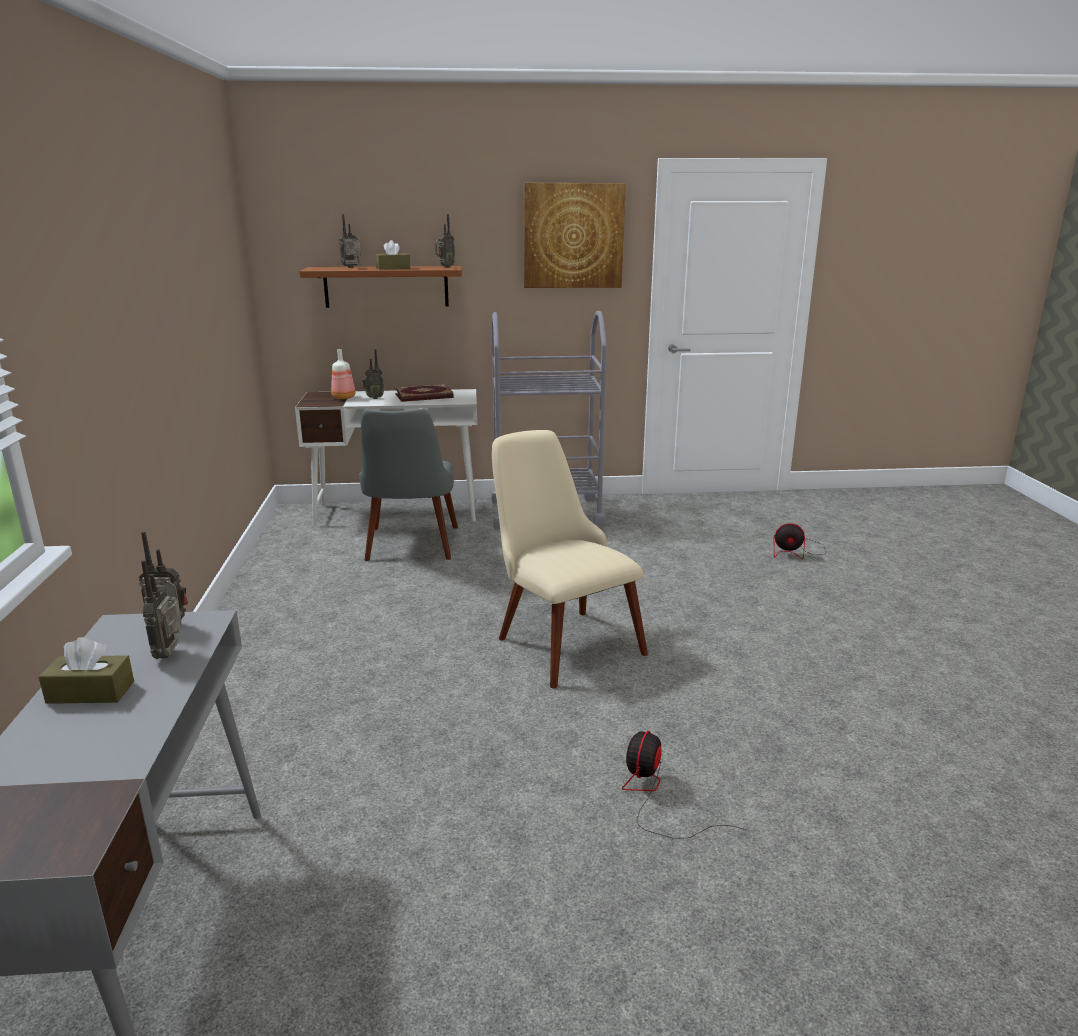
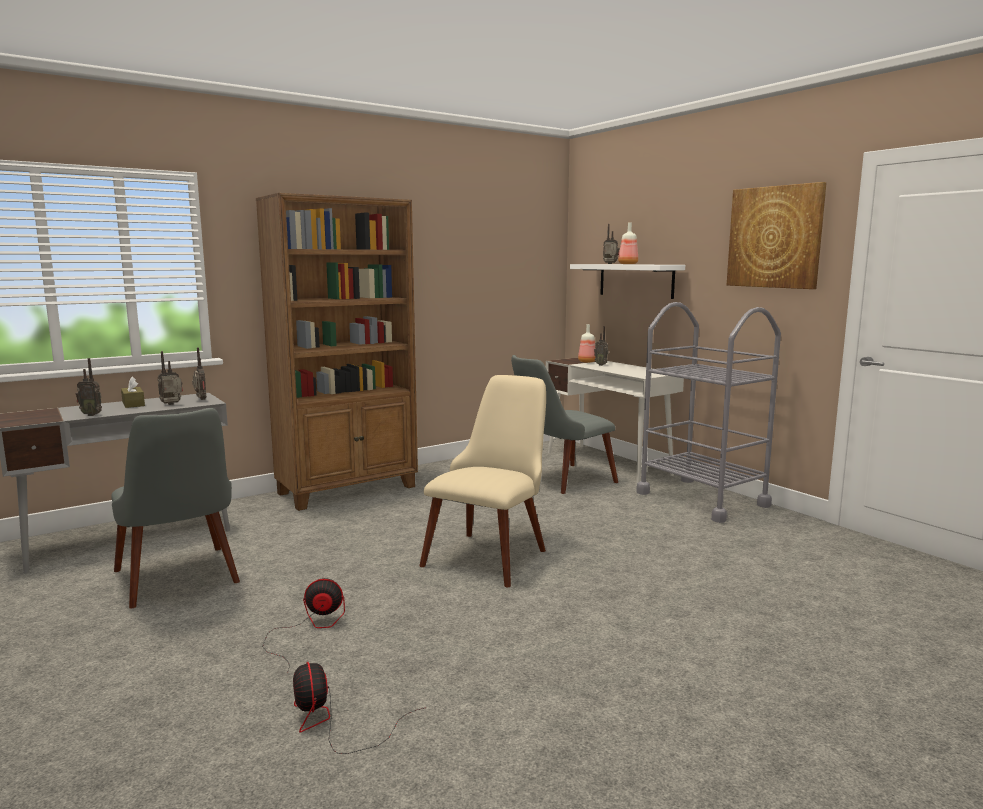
camera: 60 degrees right, 10 degrees down
brown shelf [299,266,462,308] -> white shelf [570,264,685,299]
brown tissue box [376,240,410,270] -> bottle [618,222,638,264]
book [395,384,454,402] -> none
radio [435,214,455,268] -> radio moved to [76,358,102,416]
fan [774,523,827,559] -> fan moved to [293,662,424,754]
none -> grey chair [111,408,240,609]
none -> brown bookcase [256,193,418,511]

